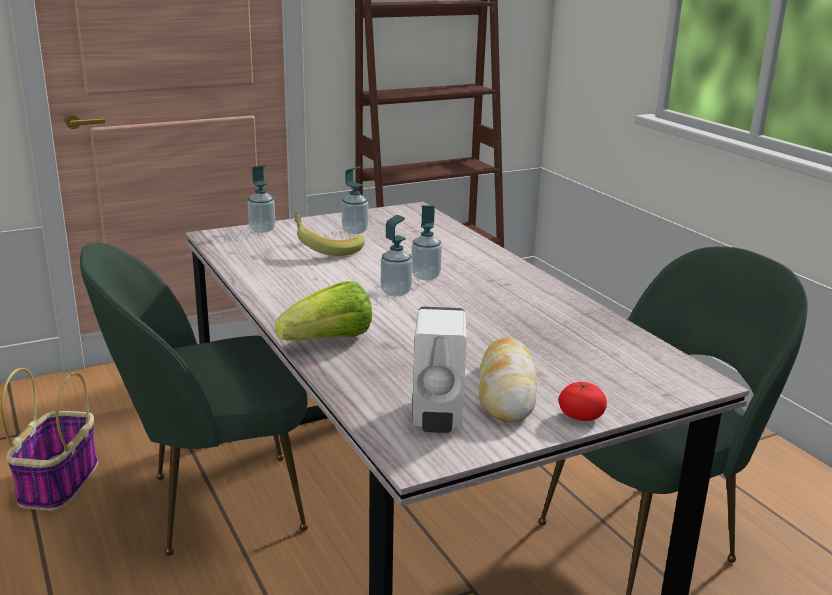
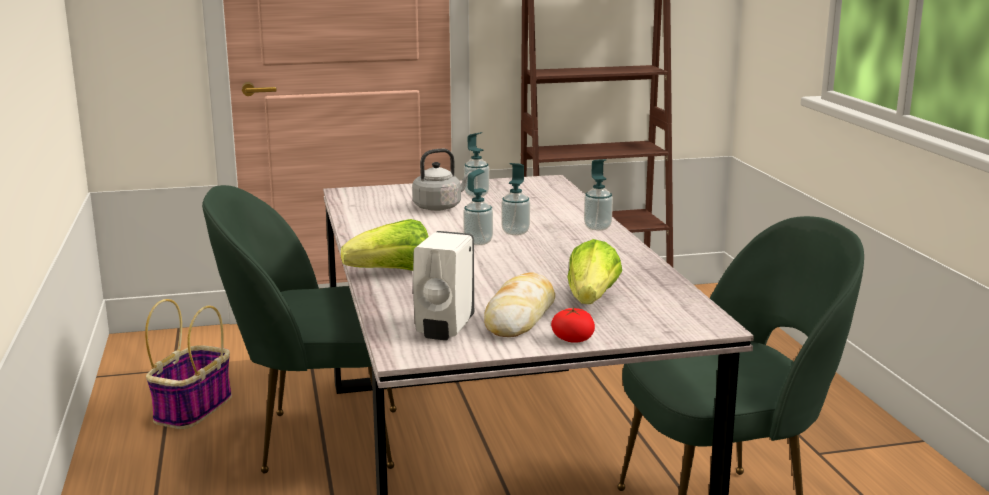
camera: 15 degrees right, 5 degrees down
soap dispenser [248,166,275,233] -> soap dispenser moved to [584,159,613,230]
banana [295,212,365,256] -> grey kettle [412,149,472,211]
none -> lettuce [567,239,622,304]

